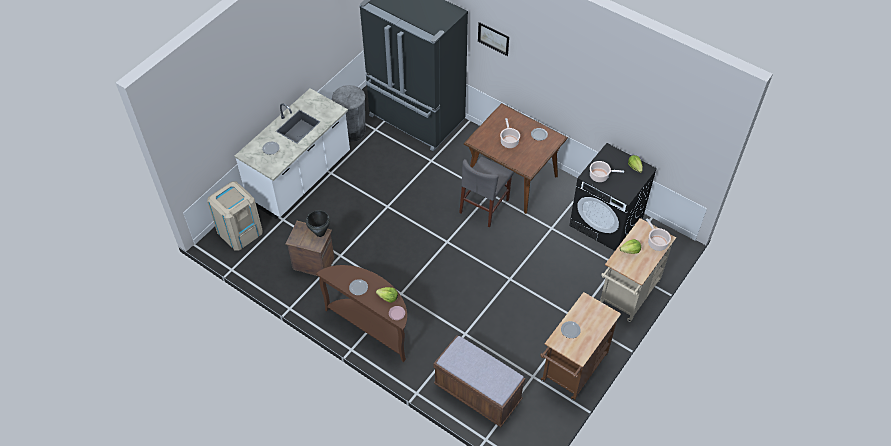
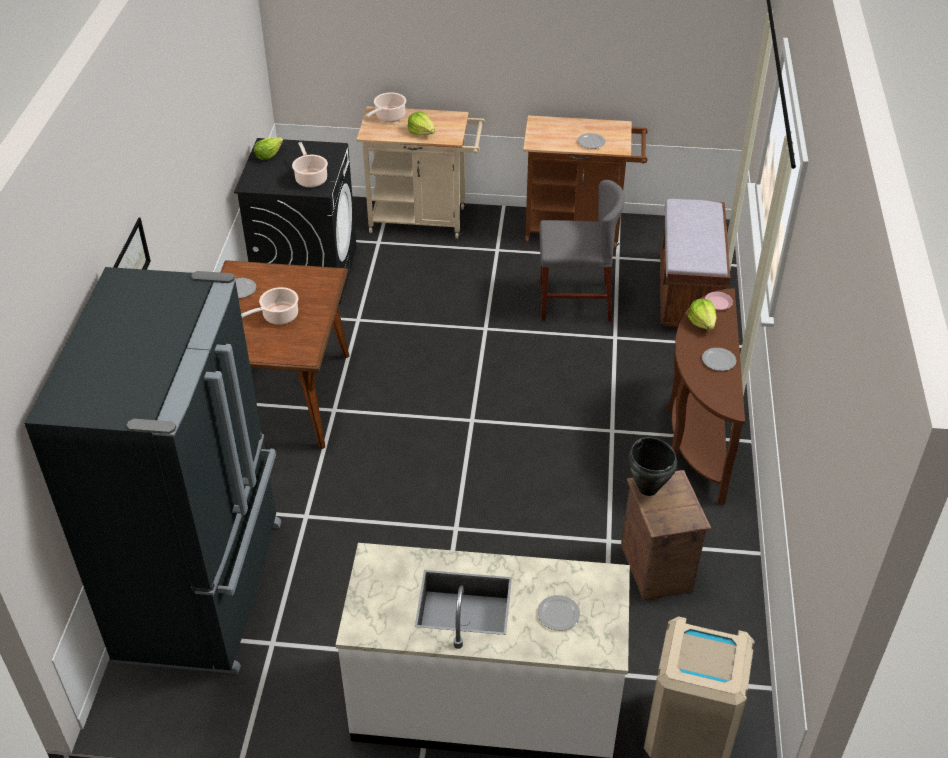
camera: 120 degrees left, 10 degrees down
grey trash can [332,85,366,142] -> none
grey chair [459,157,513,227] -> grey chair moved to [539,180,625,322]

